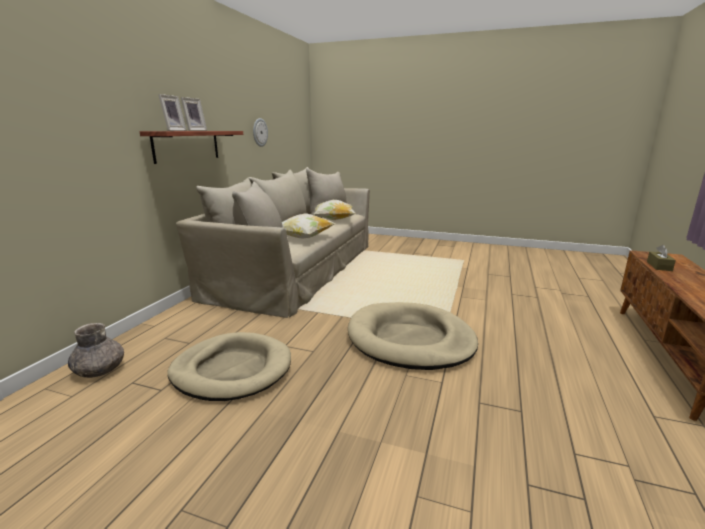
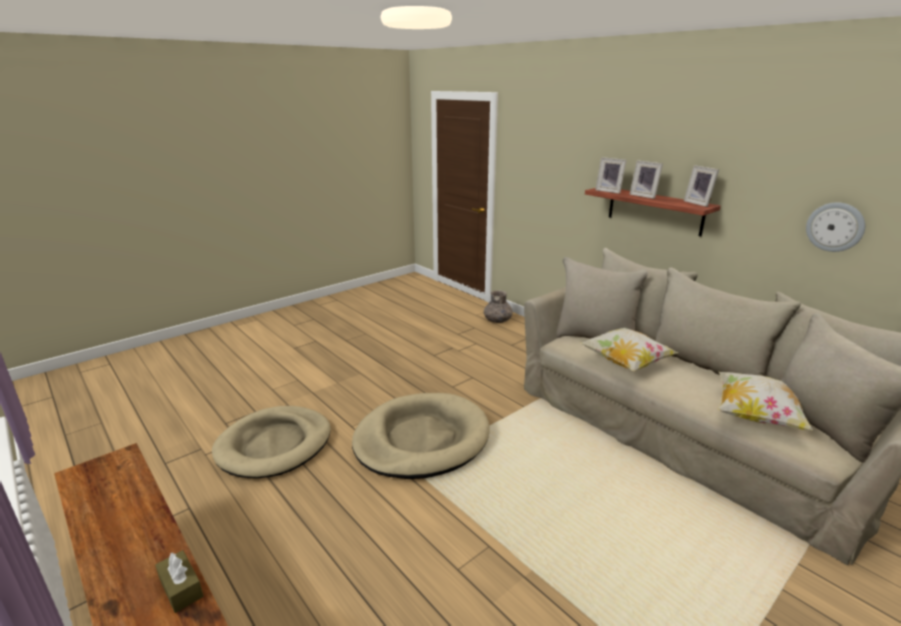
camera: 120 degrees right, 5 degrees up
beige dog bed [167,332,291,401] -> beige dog bed moved to [212,406,331,478]
none -> picture frame [684,165,719,207]

